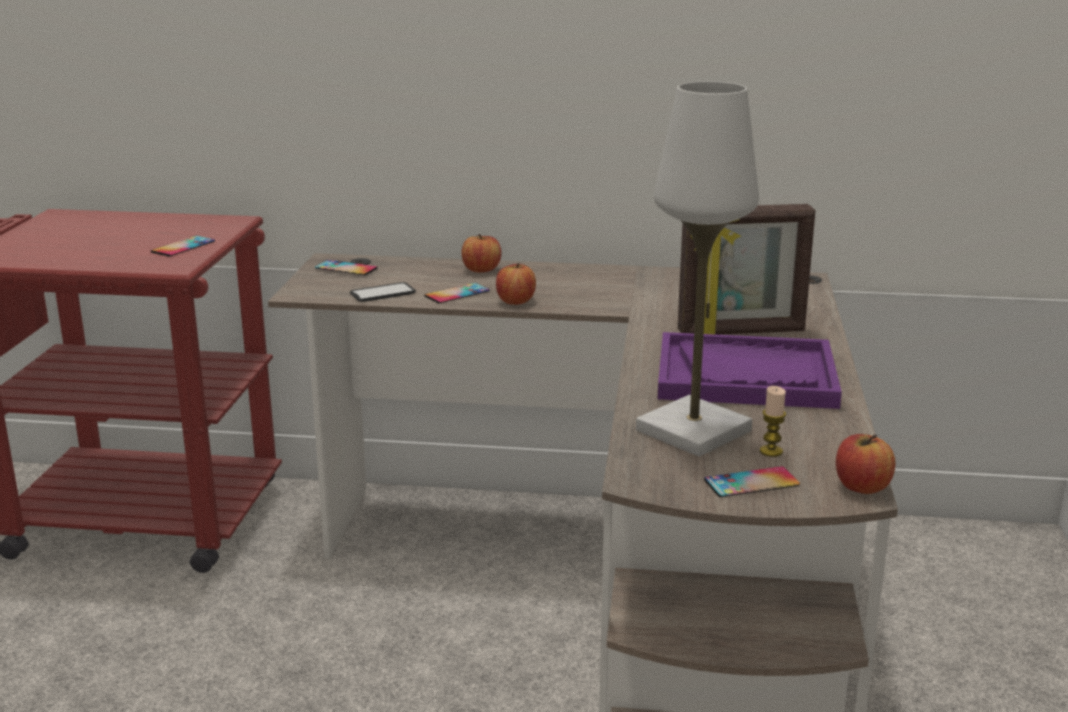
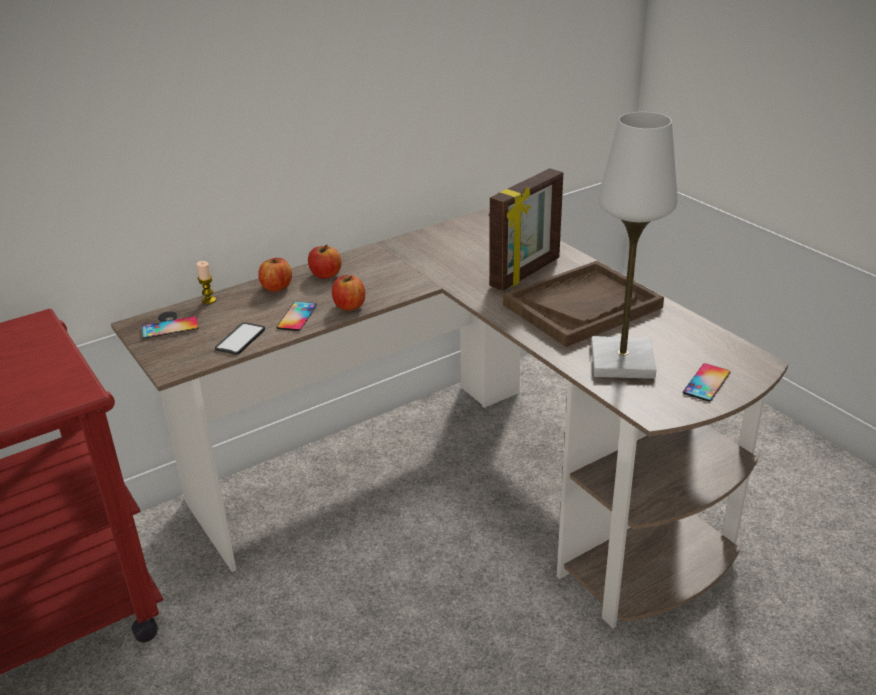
camera: 40 degrees left, 10 degrees up
phone [151,236,215,257] -> none
purple tray [658,332,842,409] -> brown tray [503,261,664,347]
candle [760,386,786,457] -> candle moved to [197,261,216,304]
apple [836,434,896,494] -> apple moved to [308,244,341,279]

